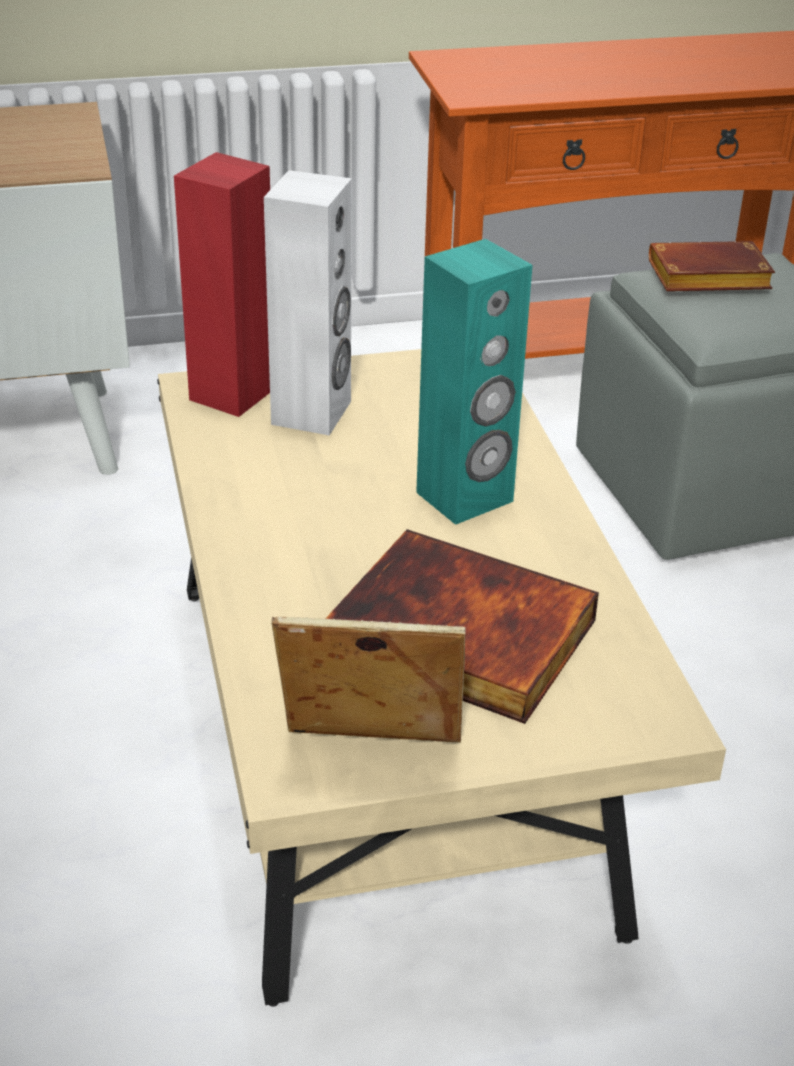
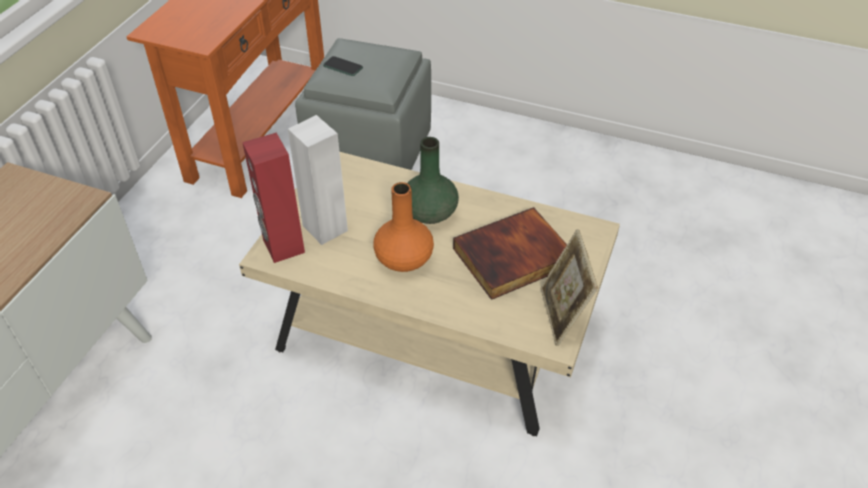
camera: 55 degrees left, 10 degrees up
picture frame [271,617,466,743] -> picture frame turned 45 degrees counterclockwise [540,229,598,346]
turquoise speaker [416,239,533,525] -> green vase [407,137,459,224]
brown book [649,241,775,291] -> phone [323,56,363,76]
none -> orange vase [374,182,434,272]

